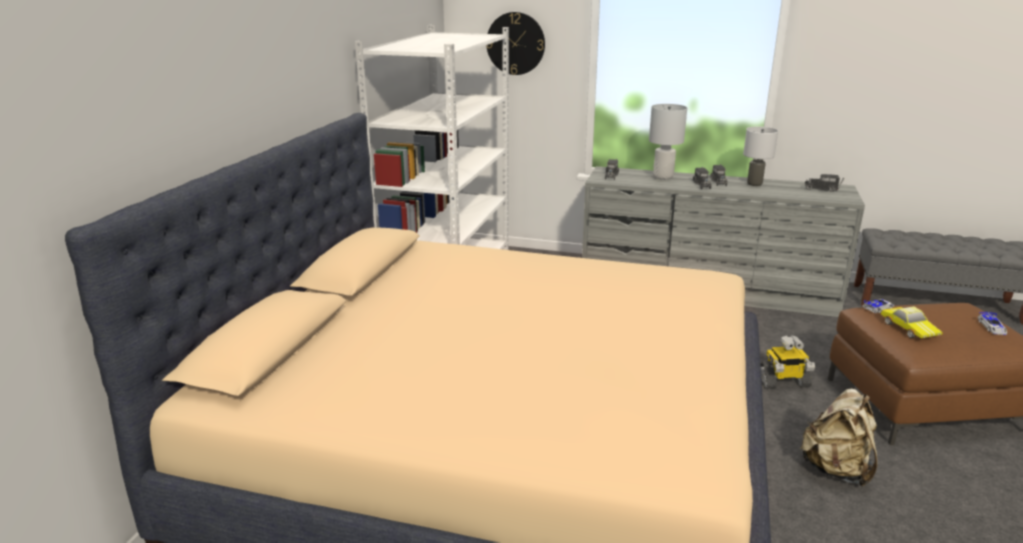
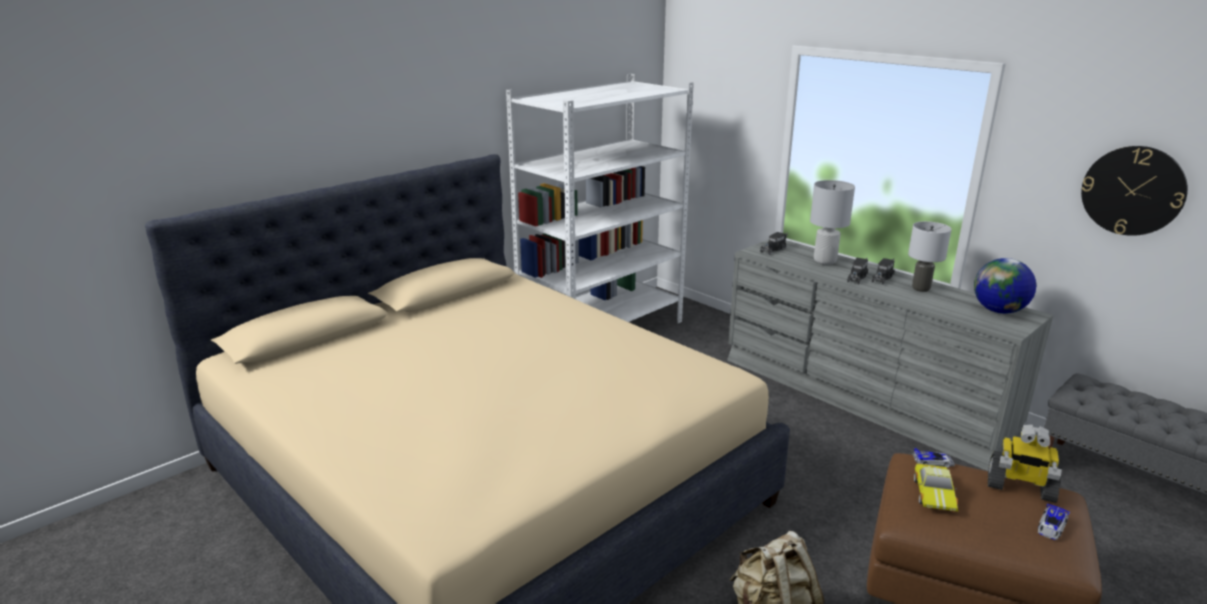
camera: 30 degrees right, 0 degrees up
wall clock [486,12,545,75] -> wall clock moved to [1081,146,1188,236]
toy robot [761,335,815,389] -> toy robot moved to [988,424,1062,503]
toy truck [805,174,844,192] -> globe [974,258,1036,314]

